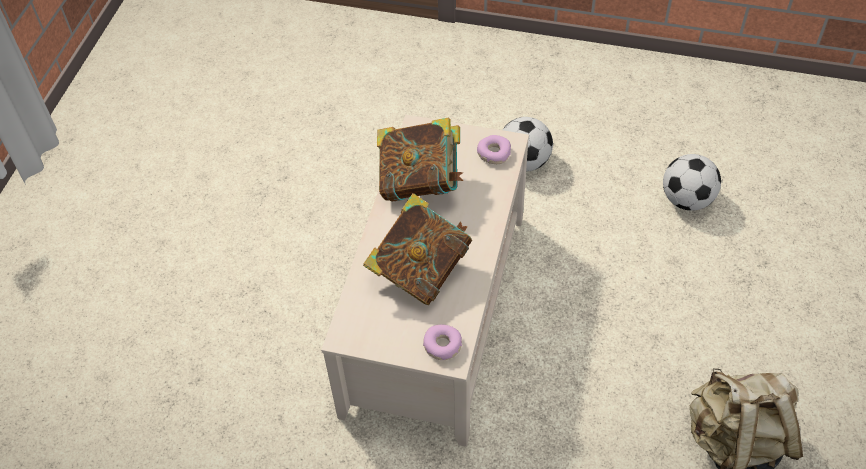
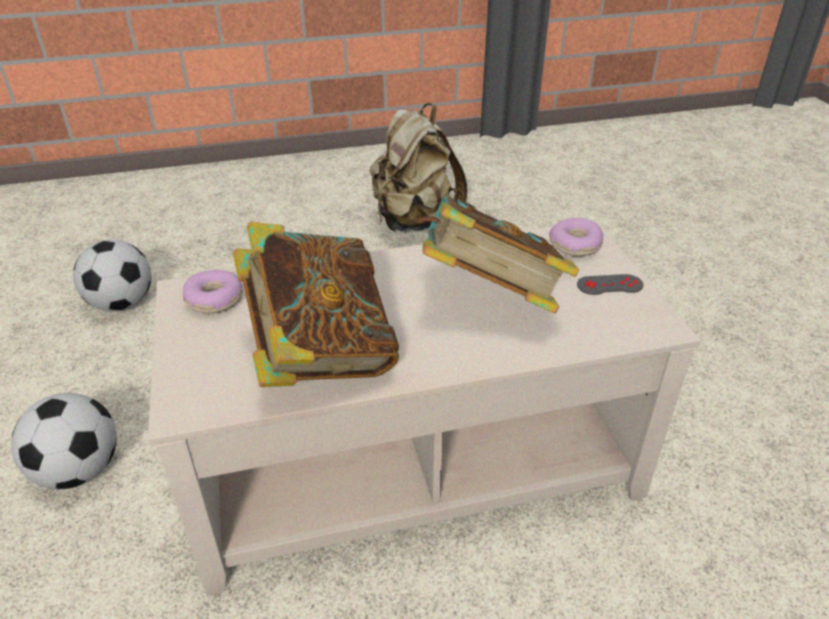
camera: 120 degrees left, 15 degrees down
none -> grey game controller [577,274,643,295]

